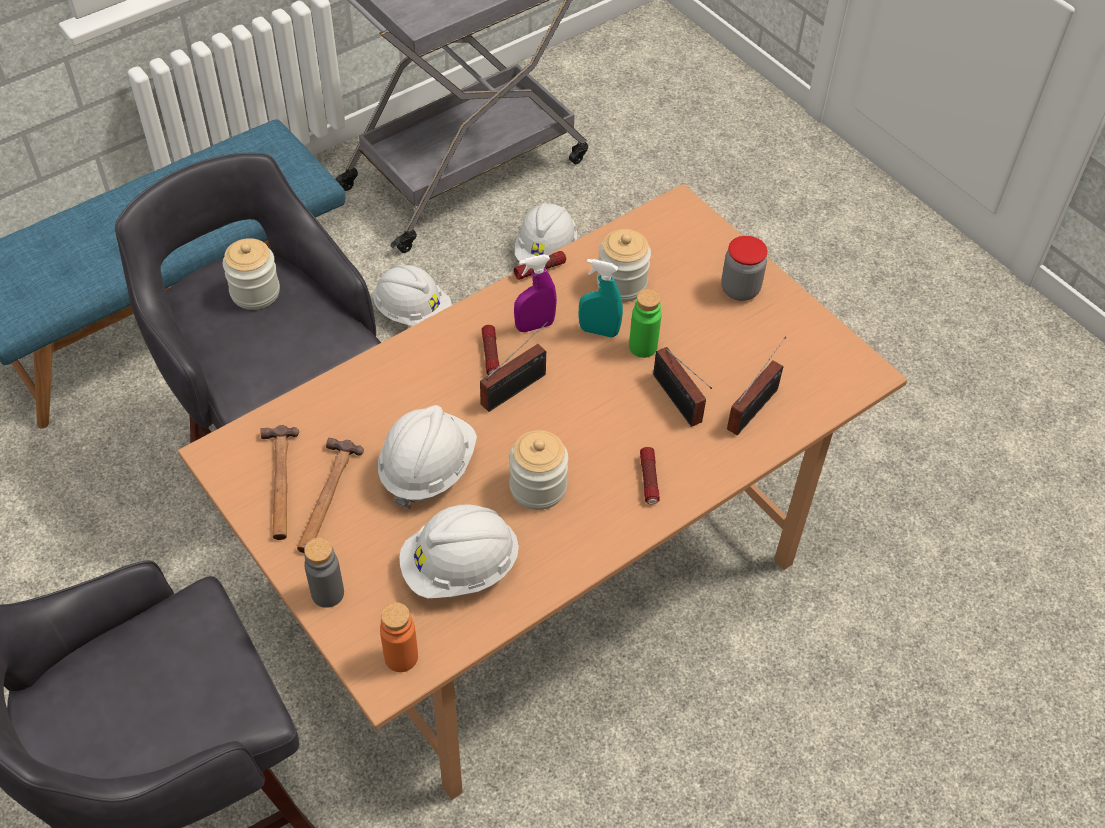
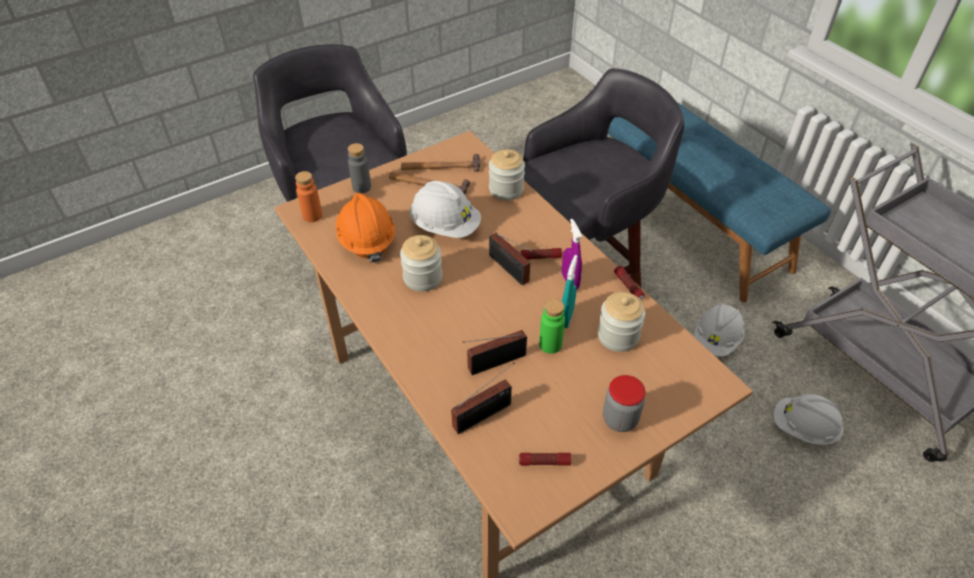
camera: 95 degrees right, 5 degrees down
jar [223,238,280,310] -> jar moved to [489,149,525,201]
white hard hat [399,504,519,599] -> orange hard hat [336,193,395,263]
flashlight [640,447,660,504] -> flashlight moved to [519,453,571,466]
radio [727,337,786,435] -> radio turned 75 degrees counterclockwise [451,363,514,434]

